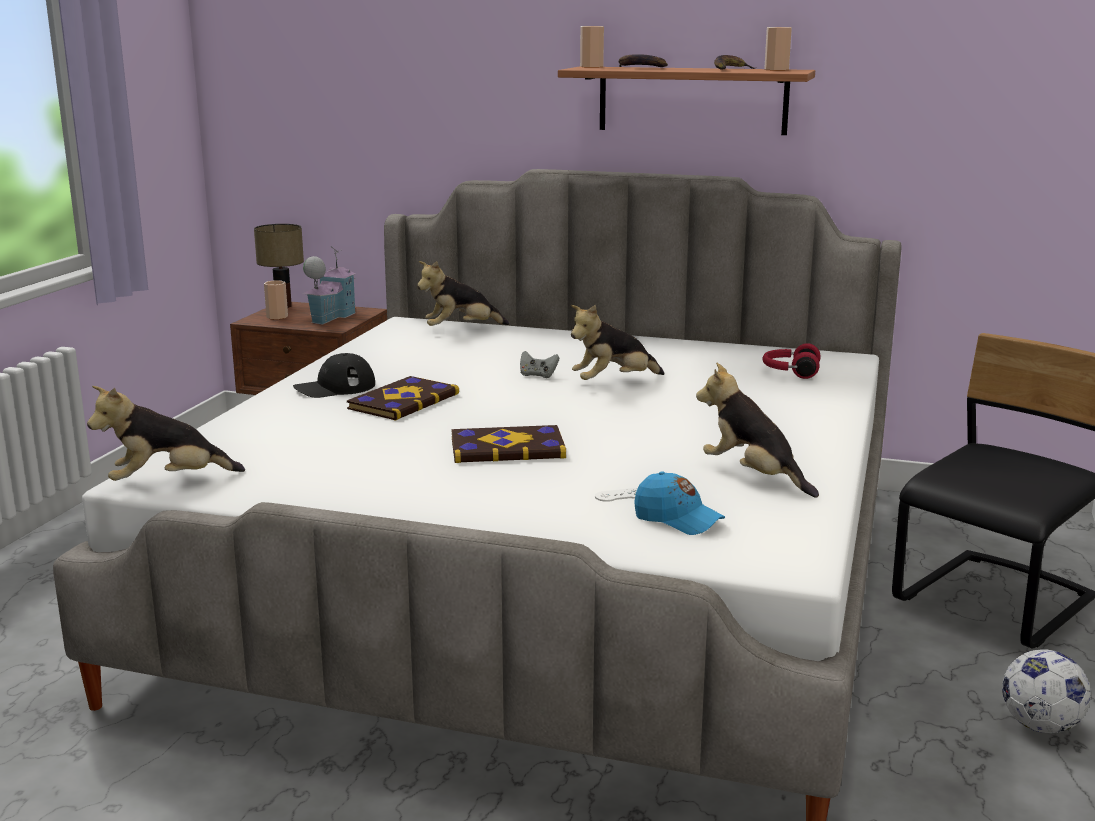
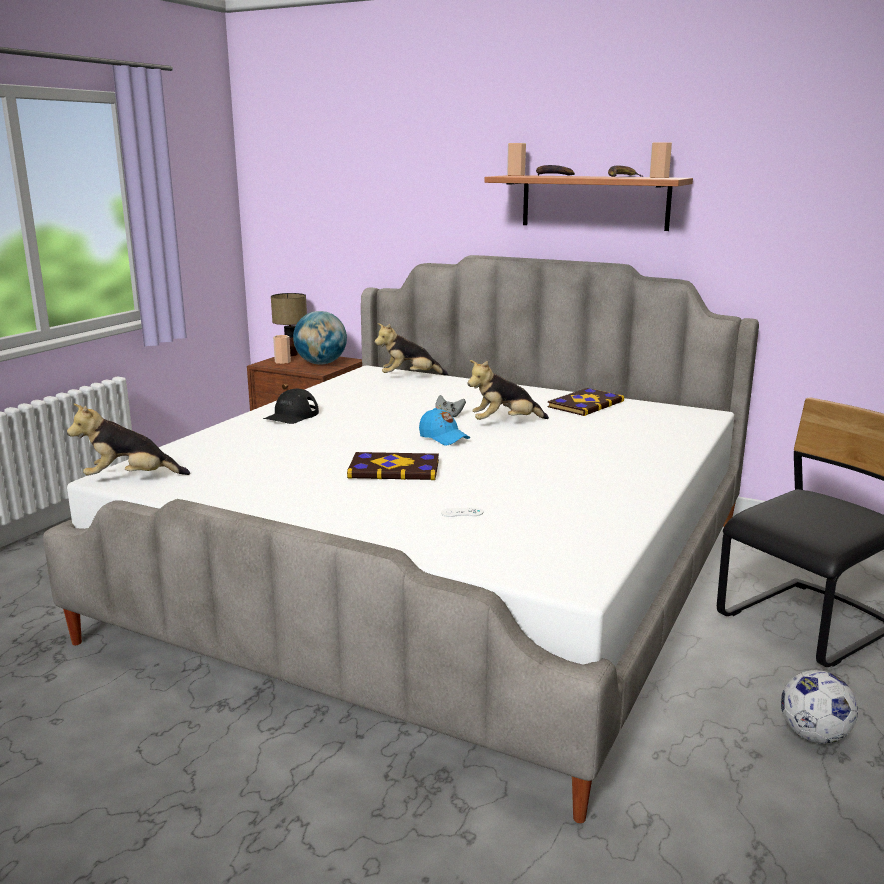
camera: 10 degrees right, 0 degrees up
black cap [293,353,375,398] -> black cap turned 45 degrees counterclockwise [263,389,319,424]
toy house [302,246,356,325] -> globe [293,311,347,365]
book [347,376,459,421] -> book moved to [548,388,624,416]
blue cap [634,471,725,535] -> blue cap moved to [419,408,470,446]
plush toy [696,363,819,498] -> none
red headphones [762,343,821,379] -> none

